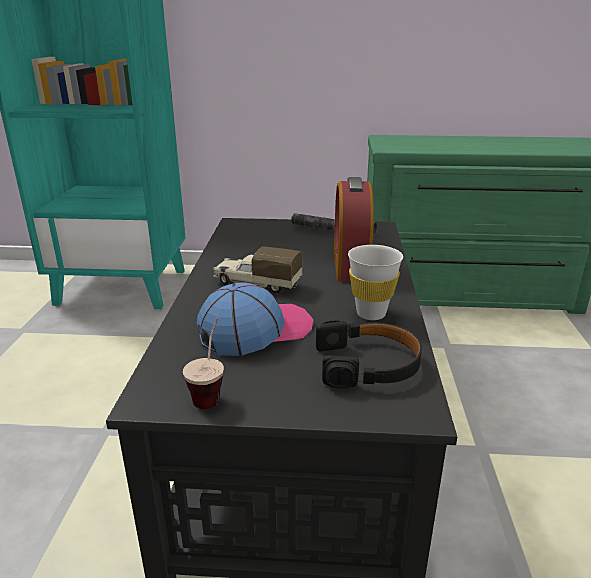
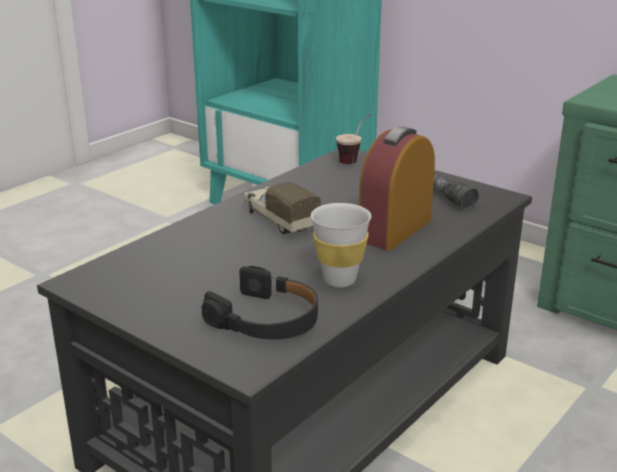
camera: 35 degrees right, 0 degrees up
cup [183,318,224,409] -> cup moved to [336,113,371,164]
cap [197,283,314,356] -> none

